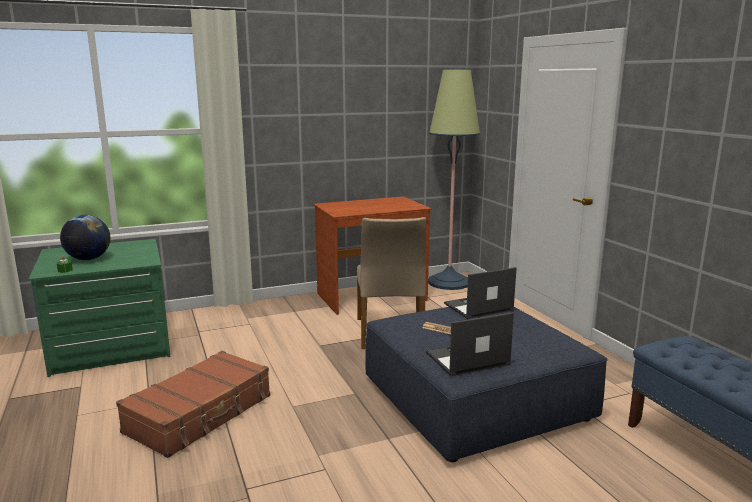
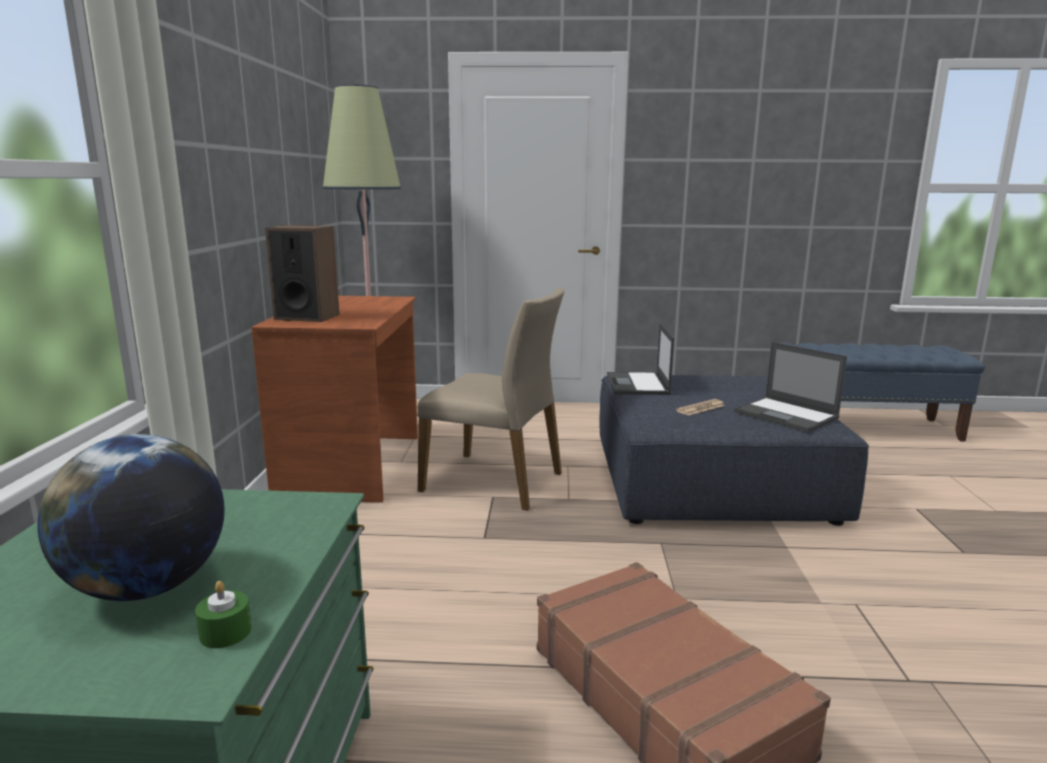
camera: 65 degrees left, 0 degrees up
laptop [426,312,514,376] -> laptop turned 45 degrees counterclockwise [734,342,847,433]
none -> speaker [265,225,340,322]

